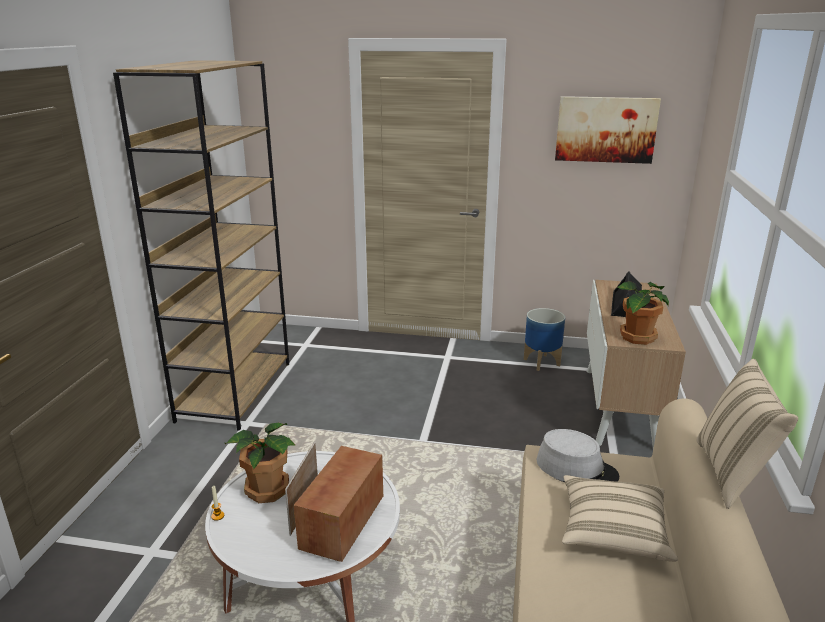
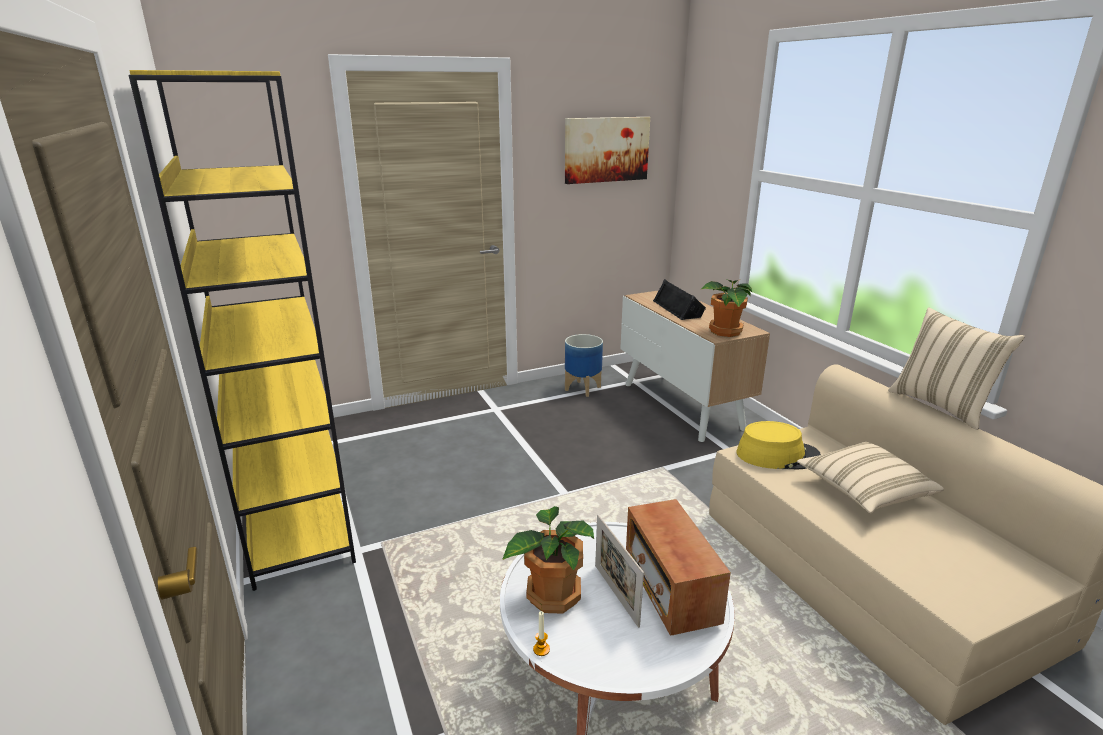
camera: 35 degrees left, 0 degrees up
brown bookcase [113,60,289,431] -> yellow bookcase [129,70,356,591]
grey hat [537,429,619,482] -> yellow hat [736,421,821,469]

